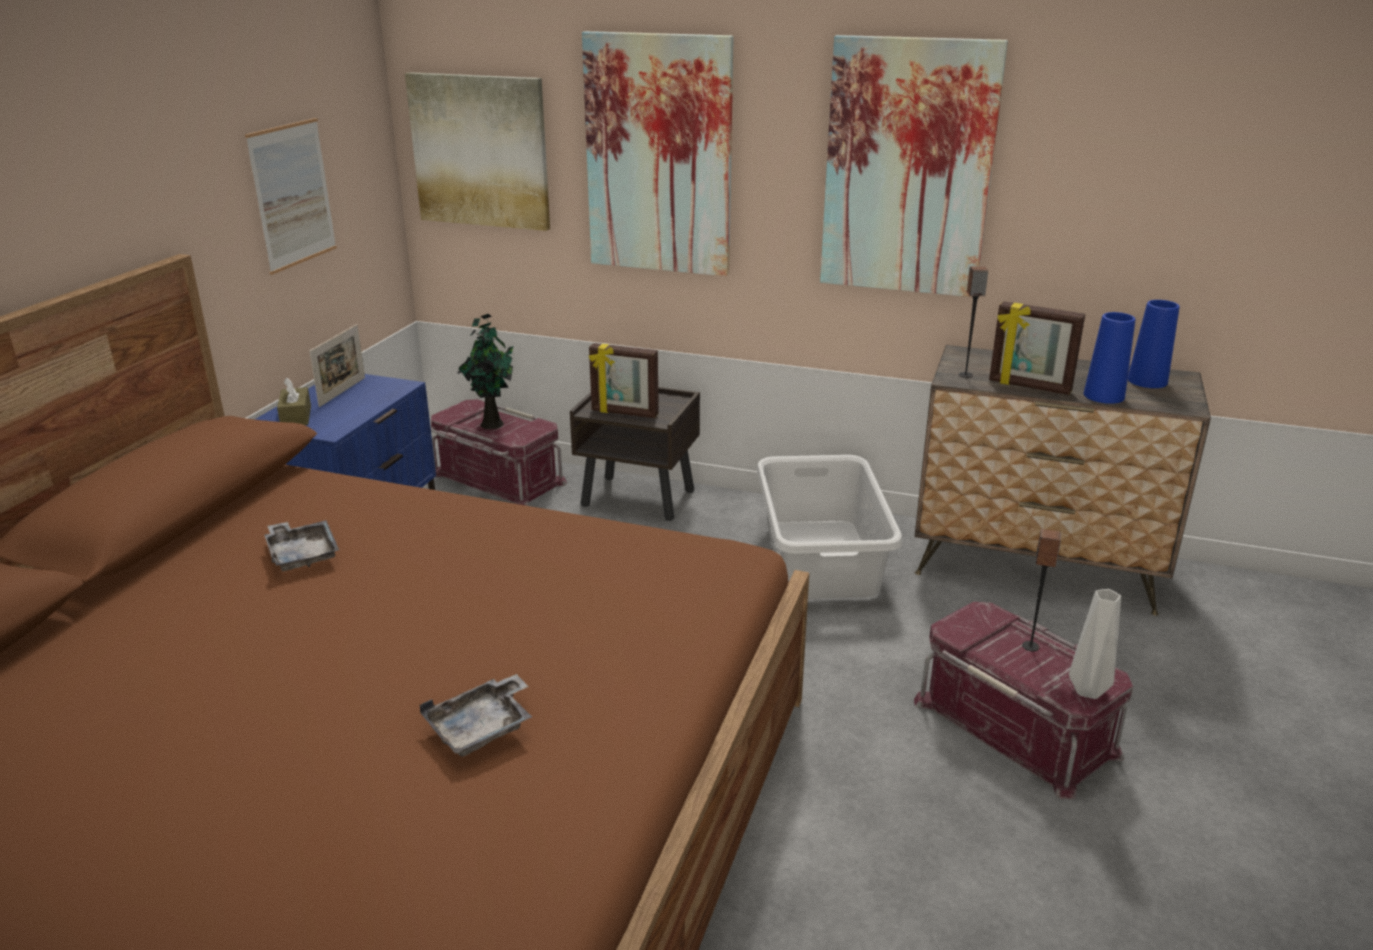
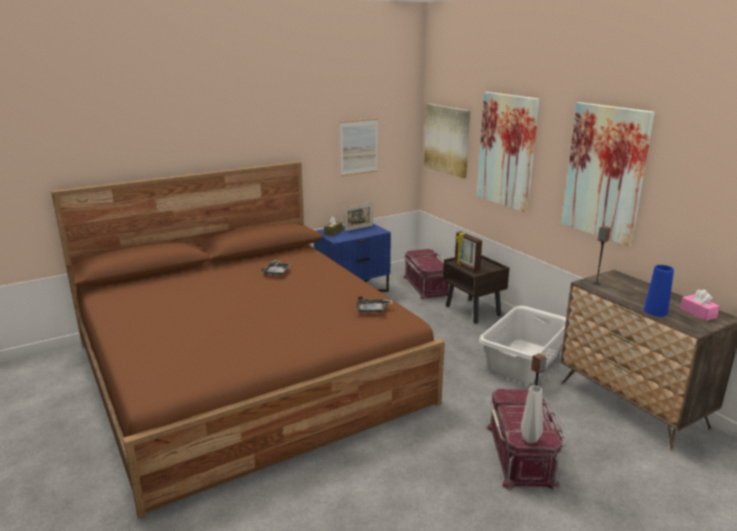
camera: 40 degrees right, 5 degrees down
grey tray [420,674,532,757] -> grey tray moved to [356,296,393,313]
potted plant [457,314,513,429] -> none
picture frame [989,301,1085,395] -> none
blue vase [1128,300,1180,388] -> pink tissue box [680,289,720,321]

